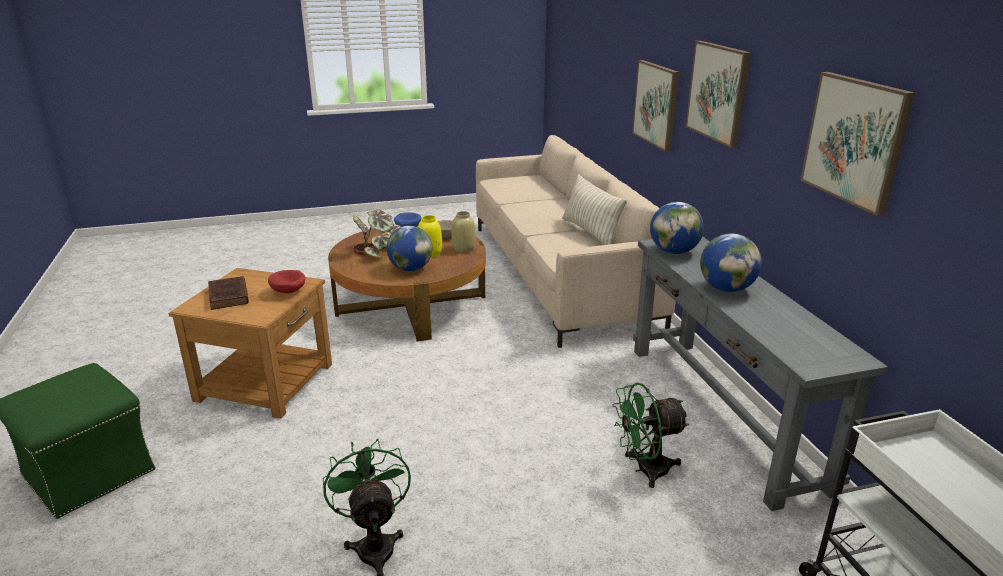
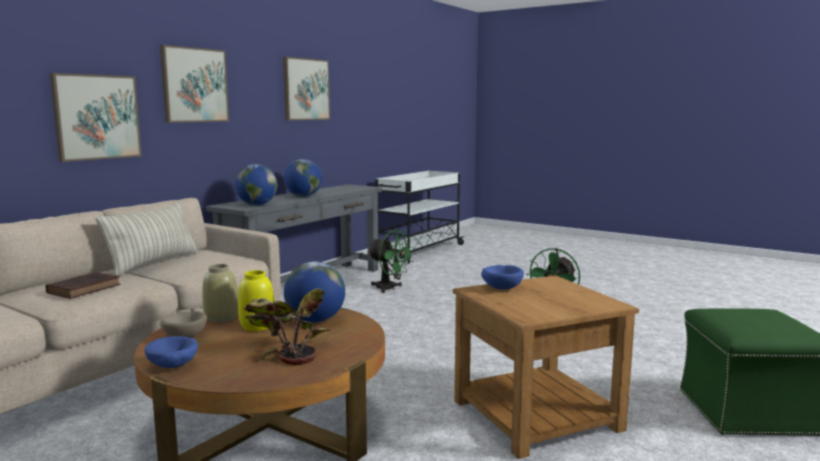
camera: 130 degrees left, 15 degrees down
brown book [208,276,249,310] -> brown book moved to [46,272,121,299]
red bowl [268,270,305,293] -> blue bowl [481,265,524,290]

